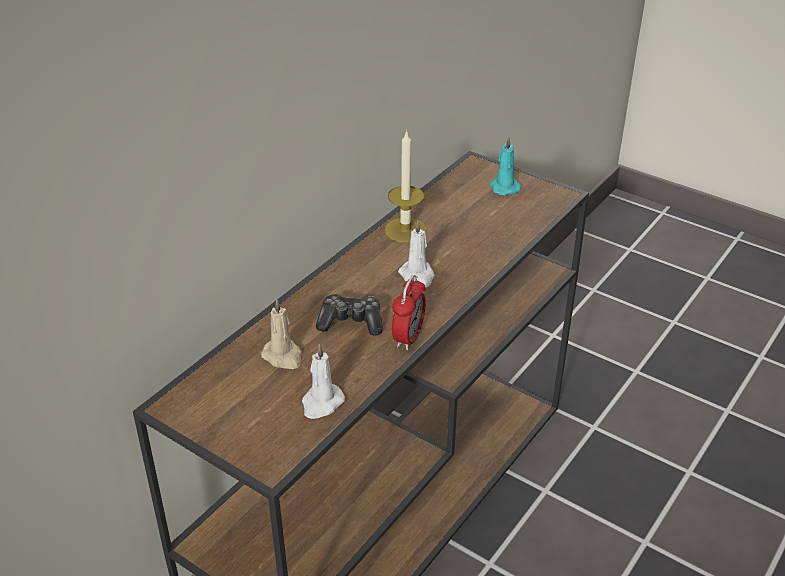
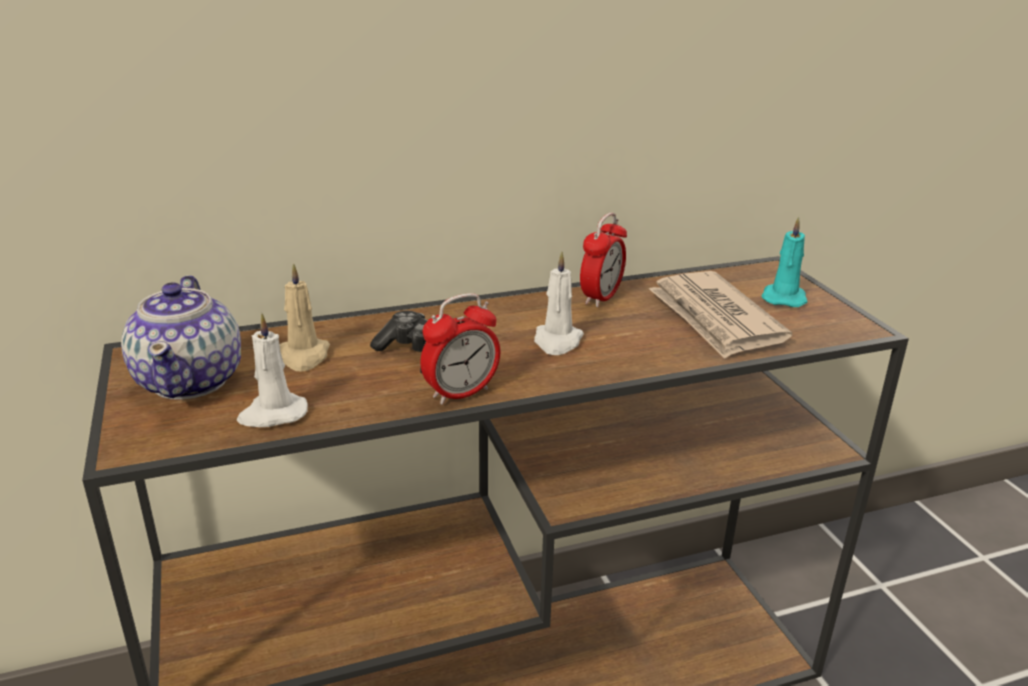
camera: 35 degrees right, 10 degrees down
candle [385,130,427,243] -> alarm clock [580,213,627,307]
none -> teapot [121,275,241,400]
none -> newspaper [649,271,792,359]

